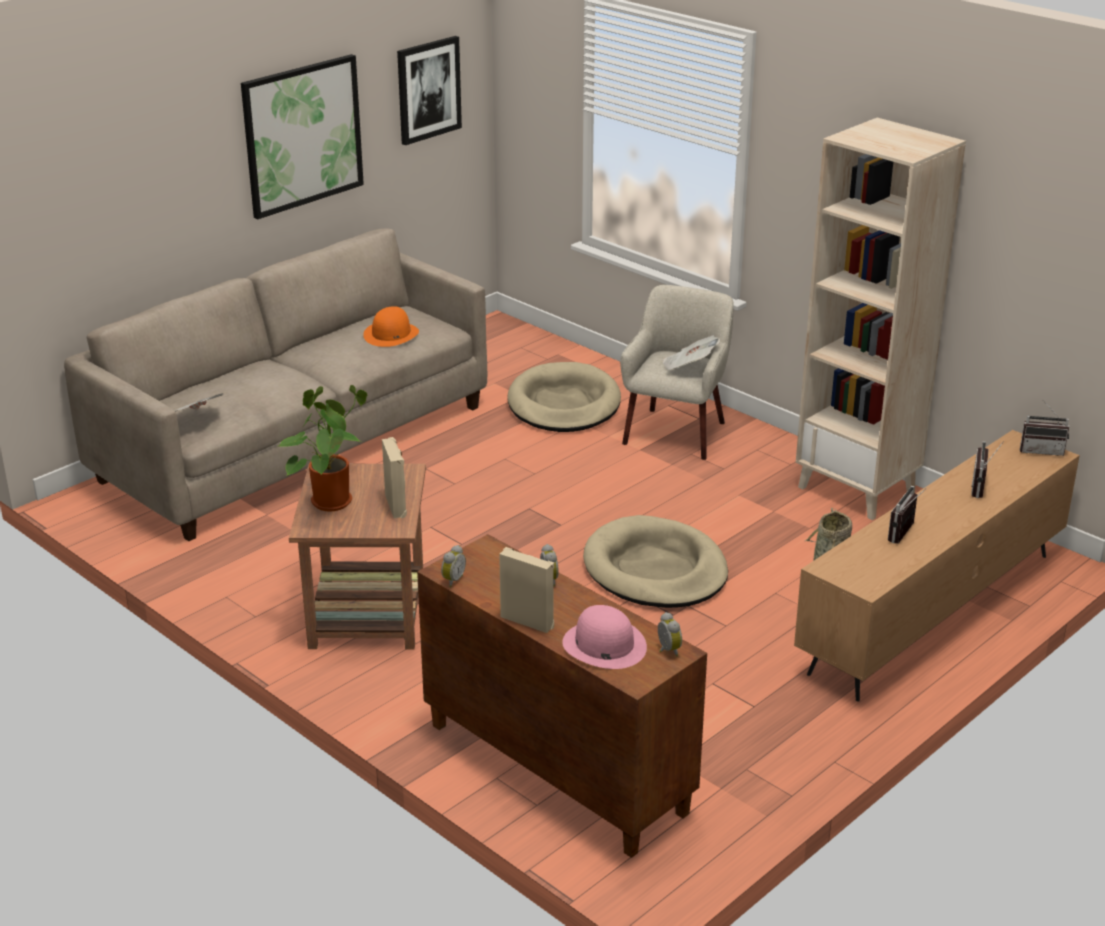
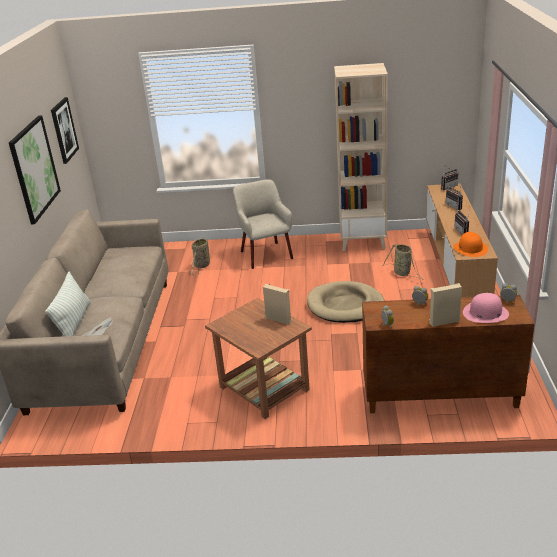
camera: 40 degrees left, 0 degrees up
potted plant [278,385,368,512] -> none
orange hat [363,306,419,347] -> orange hat moved to [453,232,488,257]
beige dog bed [507,362,621,432] -> basket [191,237,211,276]
newspaper [662,335,720,371] -> none
none -> pillow [45,272,91,336]

